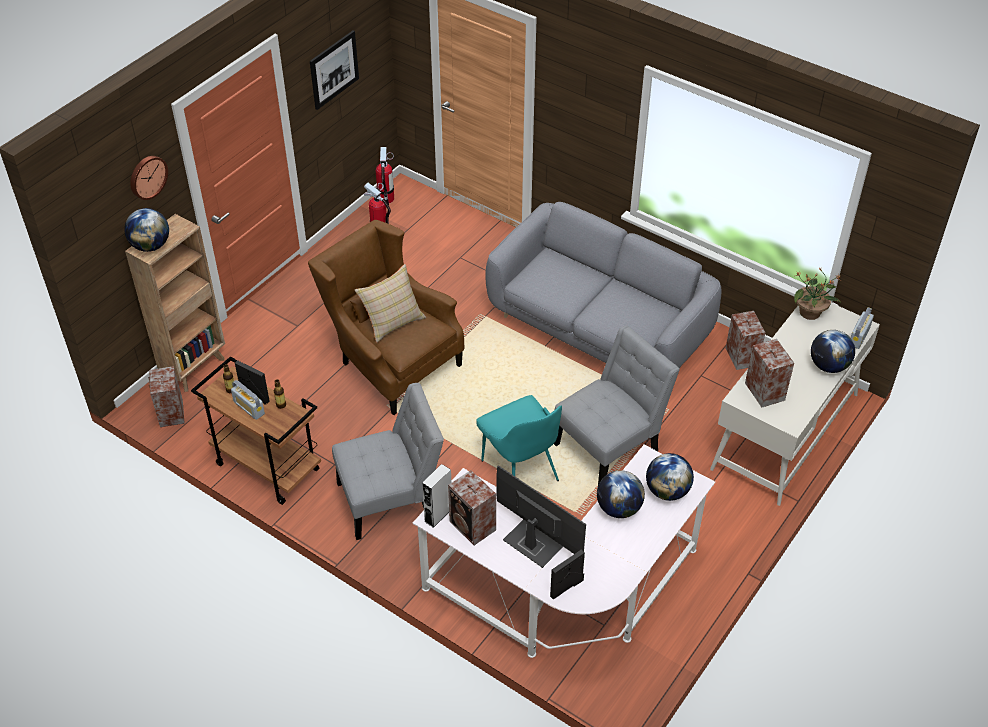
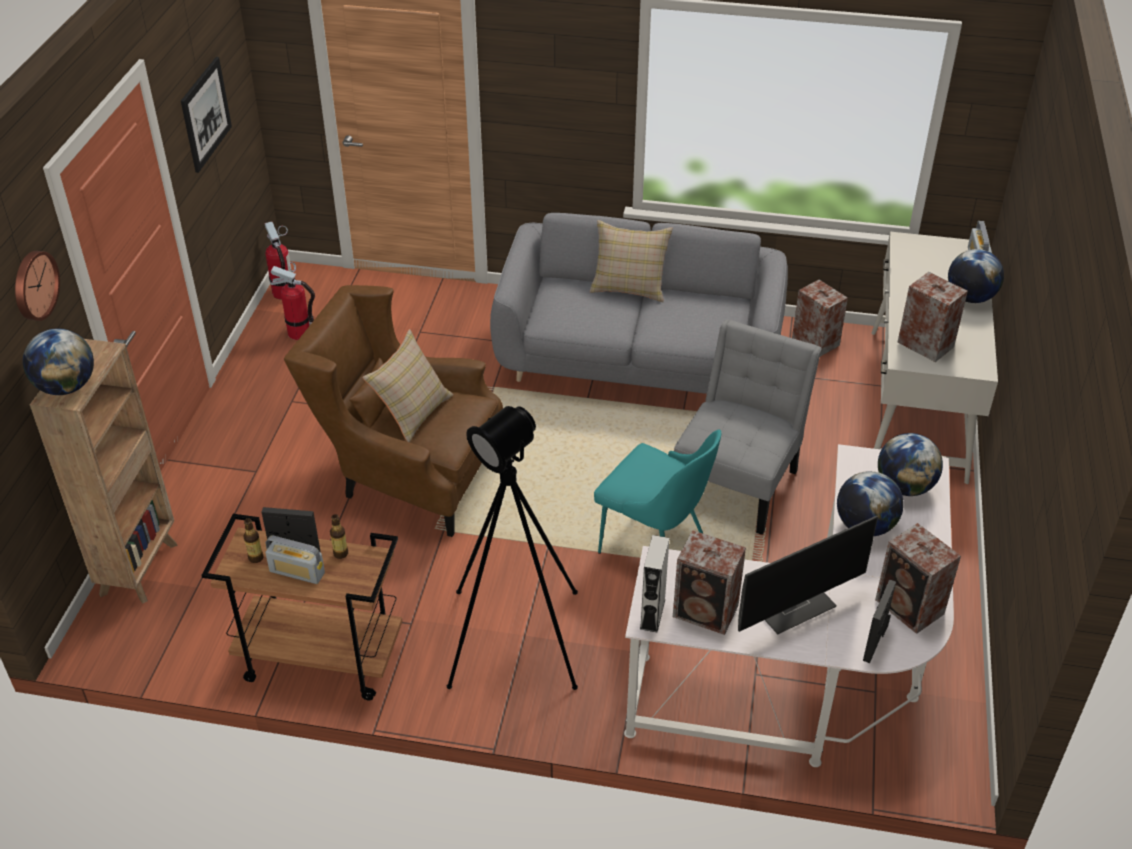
camera: 25 degrees left, 5 degrees down
speaker [148,366,184,427] -> speaker moved to [875,523,961,634]
grey chair [332,383,444,540] -> black floor lamp [447,406,578,690]
monitor [496,465,586,568] -> monitor turned 135 degrees clockwise [738,516,878,634]
potted plant [794,267,841,320] -> none
none -> beige pillow [590,220,673,302]

